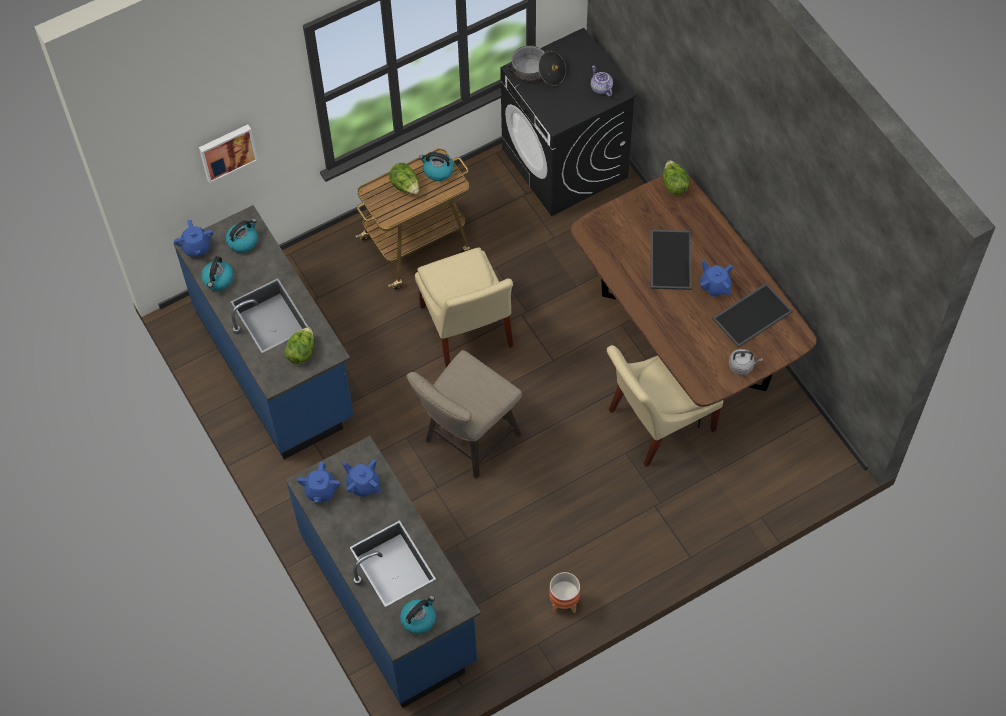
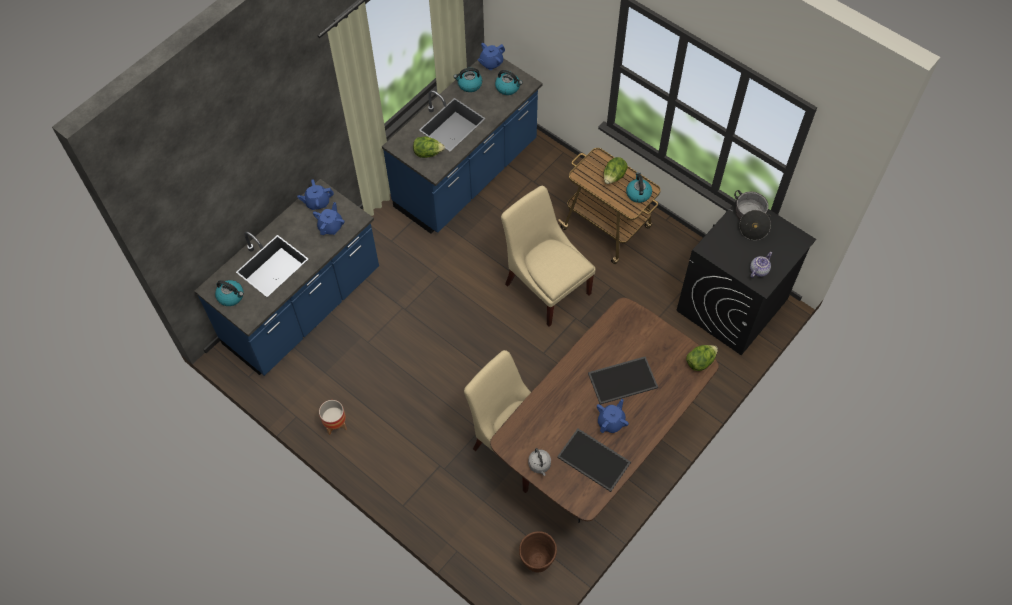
camera: 70 degrees right, 0 degrees up
picture [199,125,258,183] -> none
beige stool [407,350,522,479] -> none
beige chair [415,247,514,367] -> beige chair turned 90 degrees clockwise [501,186,596,327]
none -> brown planter [519,531,557,572]

